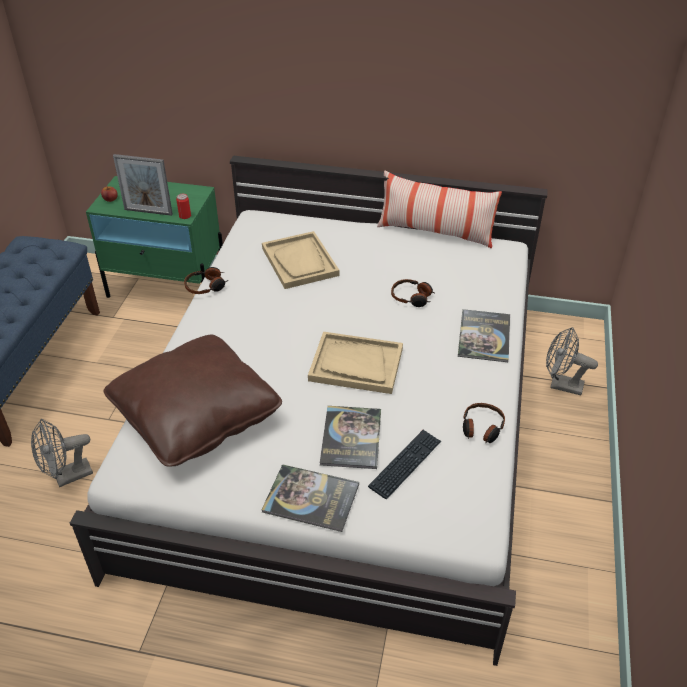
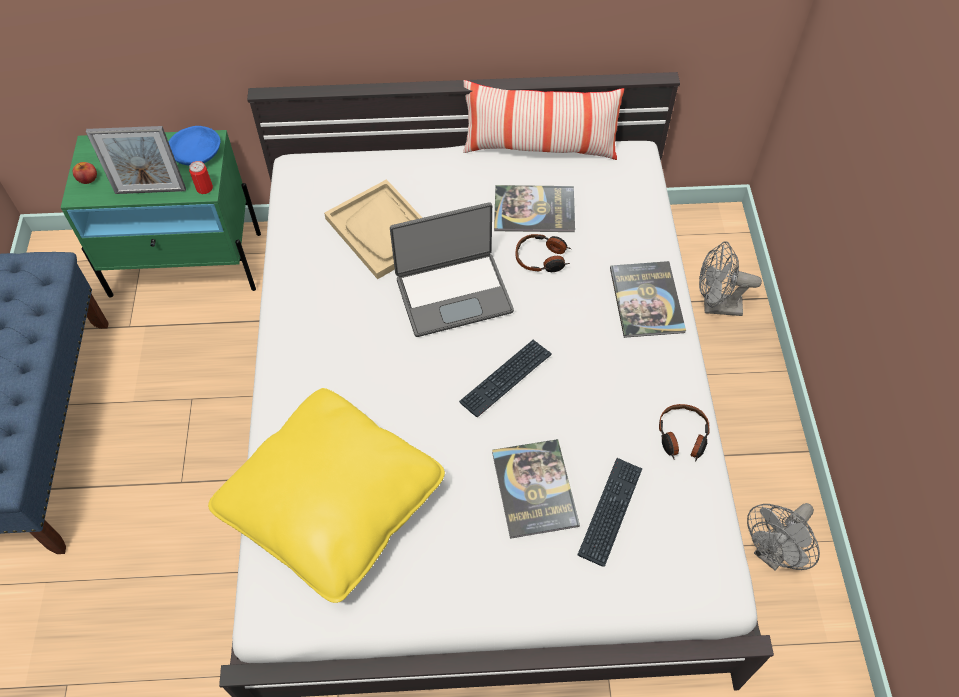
camera: 15 degrees left, 15 degrees up
grey fan [31,419,93,487] -> grey fan moved to [747,503,820,570]
brown pillow [104,335,282,467] -> yellow pillow [208,388,445,603]
headphones [184,267,228,294] -> none
book [262,464,359,532] -> book moved to [494,185,575,232]
beige tray [308,332,403,394] -> keyboard [459,340,552,417]
none -> blue bowl [169,126,221,166]
none -> laptop [390,202,514,337]

